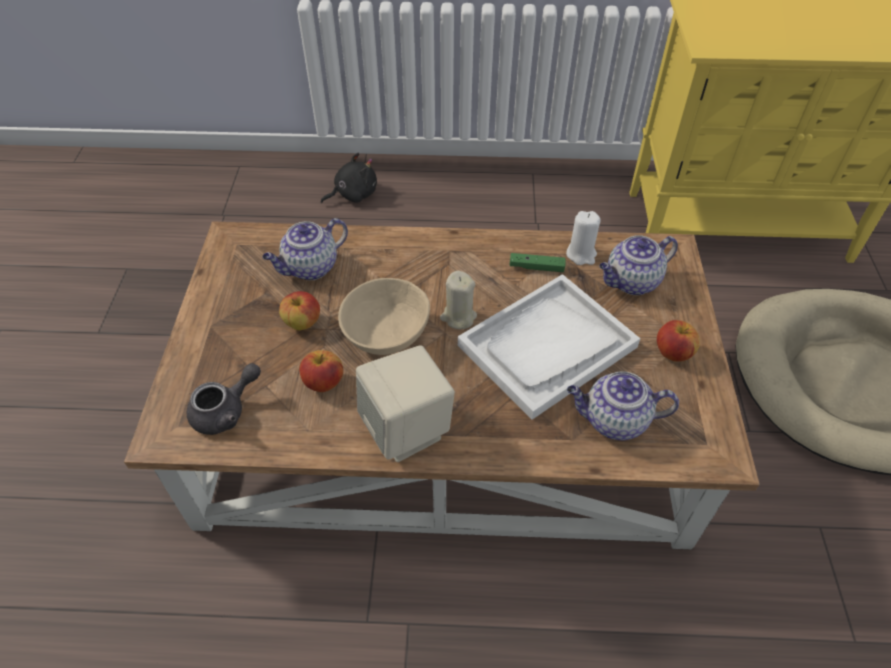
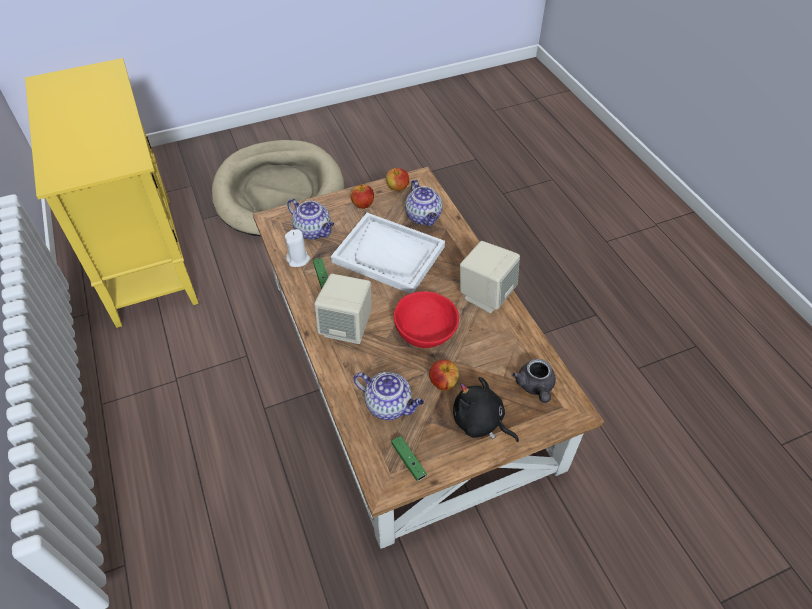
camera: 115 degrees left, 0 degrees up
grey teapot [187,363,261,435] -> grey teapot turned 120 degrees counterclockwise [512,359,556,403]
apple [299,350,343,392] -> apple moved to [386,168,409,191]
black plush toy [321,152,377,203] -> black plush toy moved to [453,377,519,442]
beige bowl [338,278,430,355] -> red bowl [394,291,459,348]
beige candle [440,271,477,329] -> none
none -> beige speaker [314,274,372,344]
none -> green game controller [392,436,427,481]

